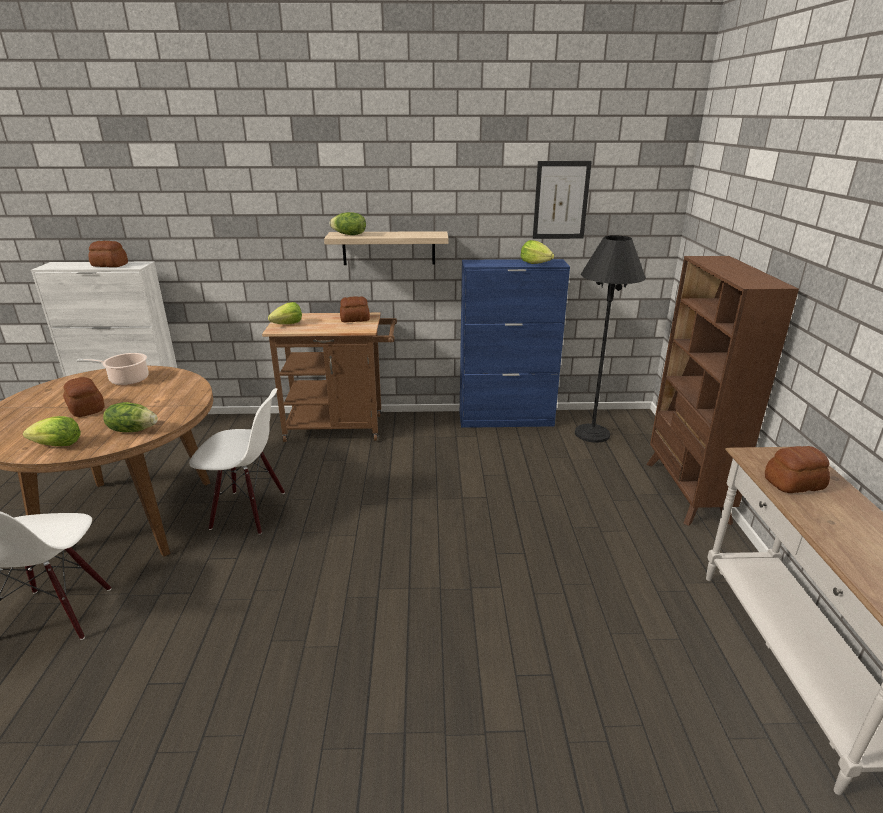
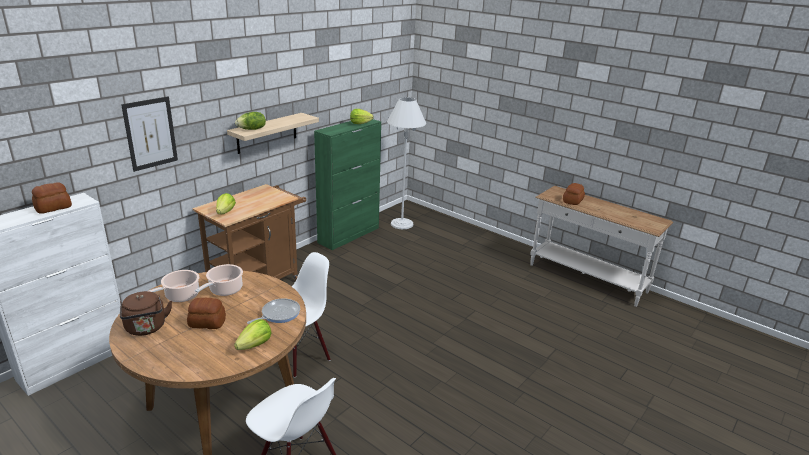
camera: 50 degrees left, 0 degrees up
lettuce [103,402,158,432] -> frying pan [247,298,300,324]
bread [340,296,370,322] -> none
blue cabinet [460,259,570,428] -> green cabinet [314,119,381,250]
picture [533,161,592,239] -> picture moved to [121,96,178,172]
black floor lamp [575,235,646,443] -> white floor lamp [387,97,426,229]
brown bookcase [646,256,799,526] -> none
none -> brown kettle [120,291,172,336]
none -> cooking pot [195,264,243,296]

